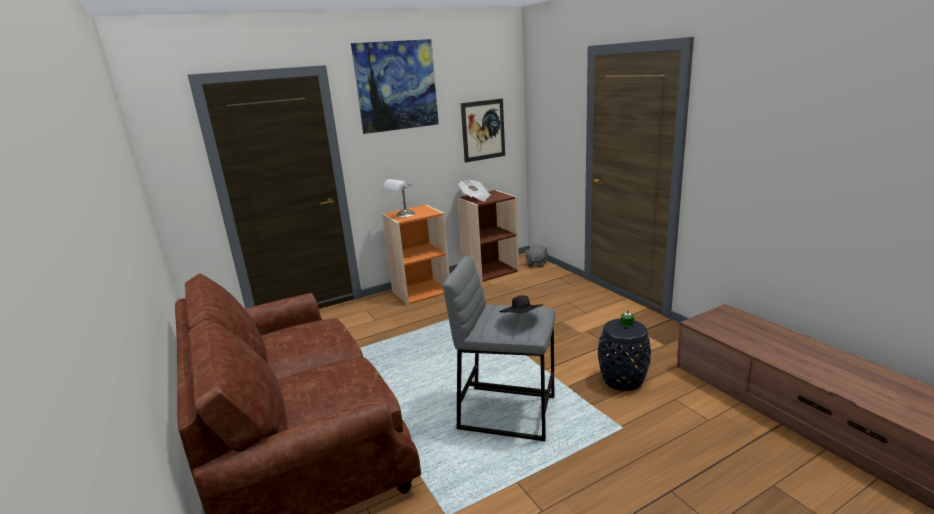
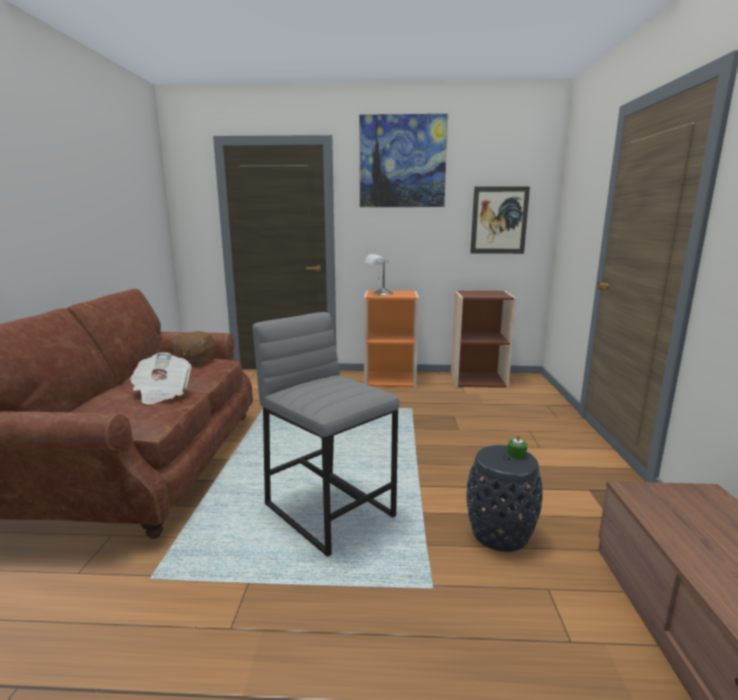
camera: 30 degrees right, 5 degrees down
newspaper [458,179,491,201] -> newspaper moved to [130,352,192,404]
black hat [499,295,543,313] -> none
grey plush toy [524,245,548,267] -> none
none -> brown plush toy [172,331,215,366]

